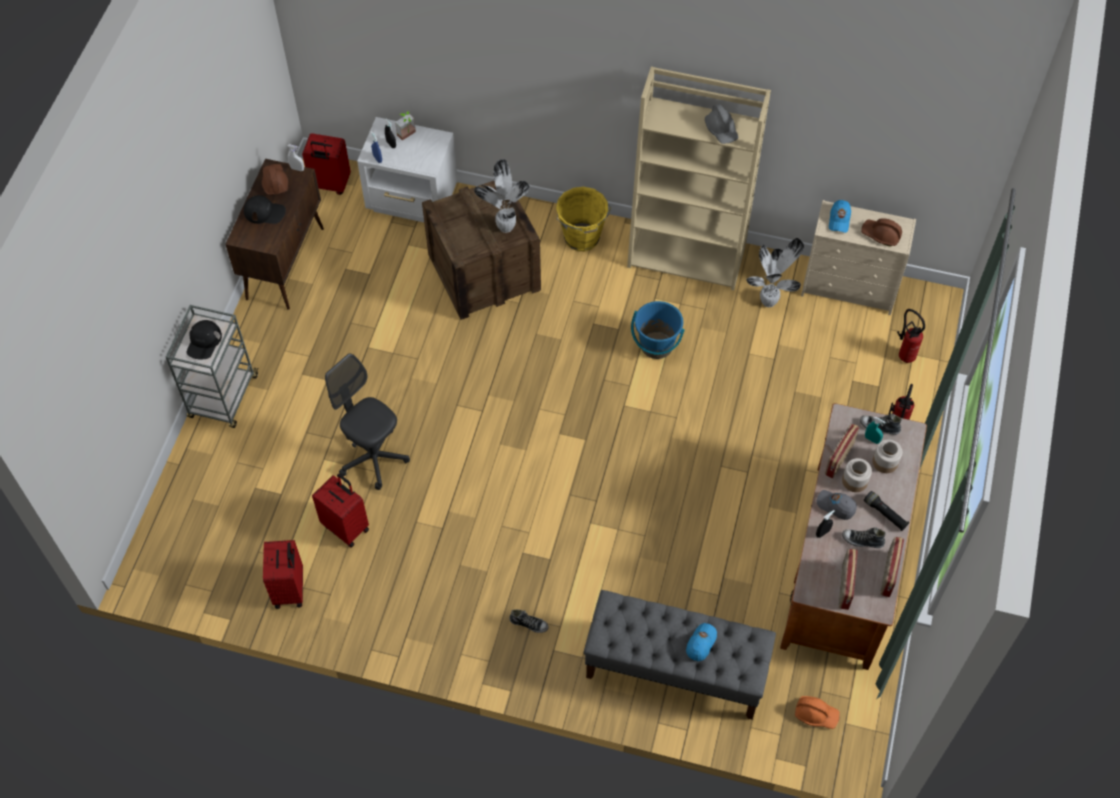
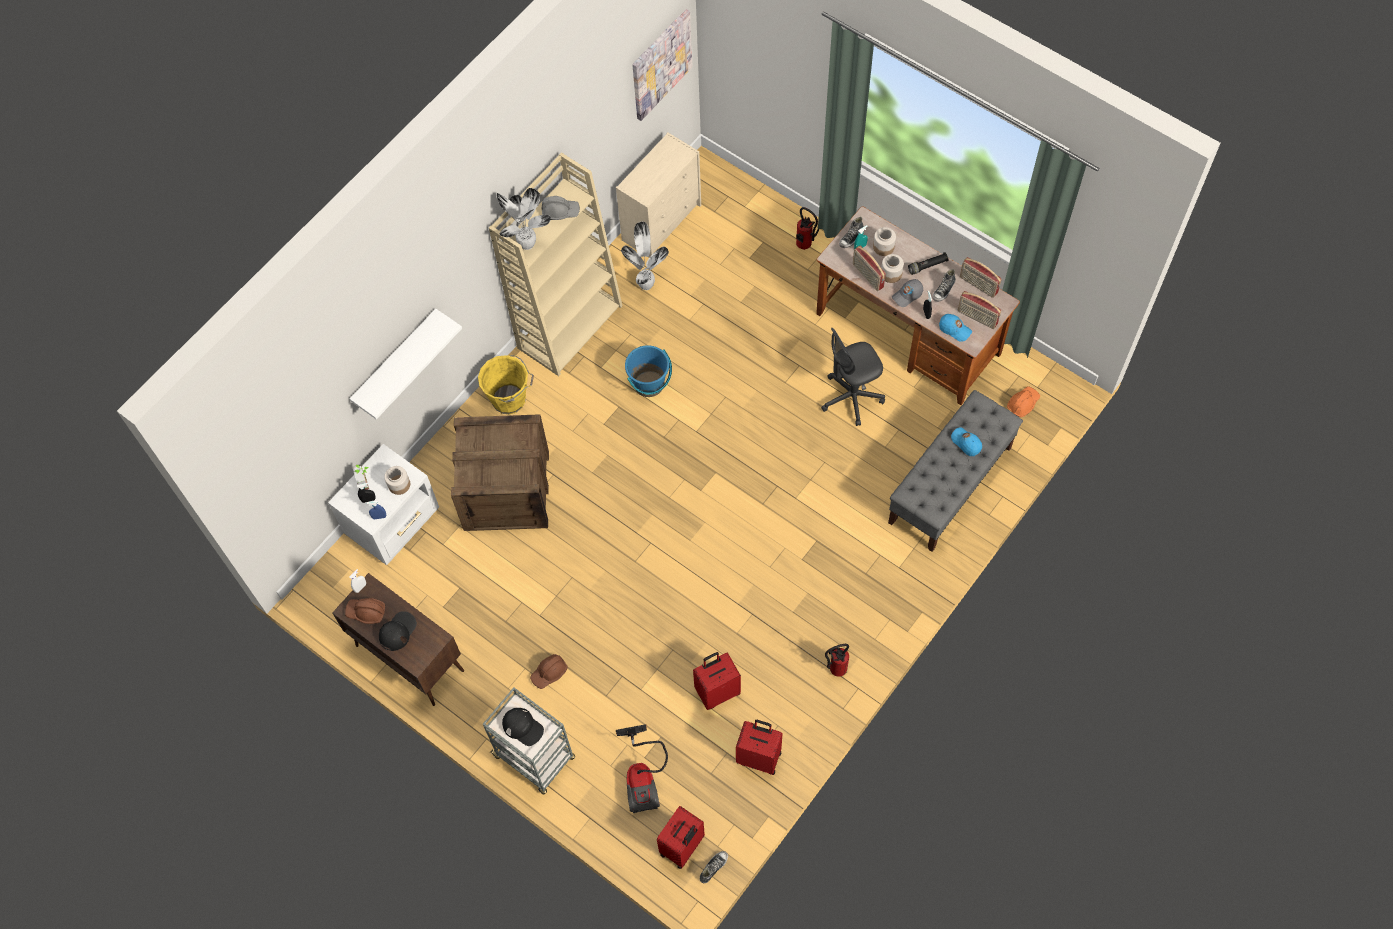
camera: 65 degrees left, 5 degrees up
red suitcase [302,133,351,195] -> red suitcase moved to [657,806,705,869]
grey office chair [325,353,410,490] -> grey office chair moved to [821,328,885,426]
potted plant [474,159,530,233] -> potted plant moved to [497,188,551,250]
shoe [509,609,549,633] -> shoe moved to [700,851,728,883]
blue cap [829,200,851,233] -> blue cap moved to [939,314,972,342]
brown hard hat [861,218,902,246] -> brown hard hat moved to [530,654,568,689]
fire extinguisher [897,309,925,363] -> fire extinguisher moved to [825,644,849,677]
none -> white shelf [350,309,462,419]
none -> jar [384,466,410,495]
none -> vacuum cleaner [616,724,668,813]
none -> picture [632,9,692,121]

